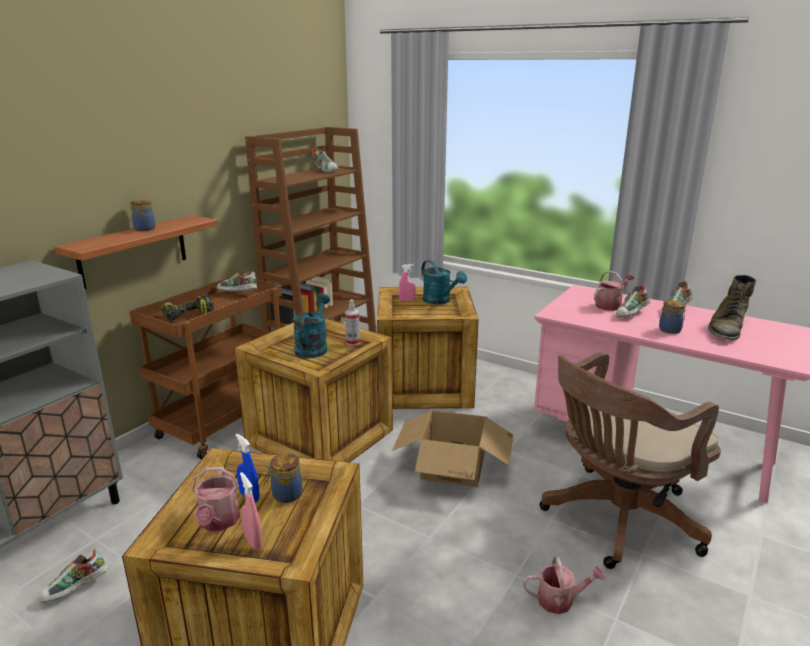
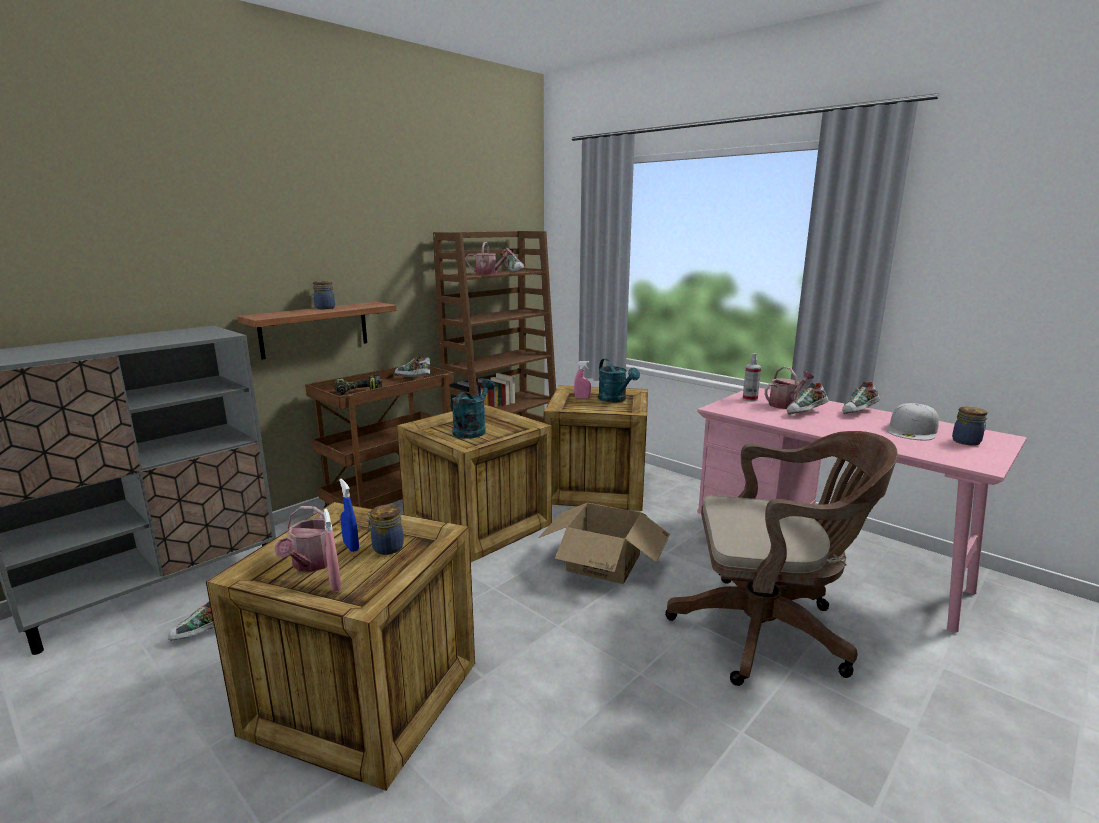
camera: 10 degrees right, 5 degrees down
spray bottle [345,299,360,346] -> spray bottle moved to [743,353,761,402]
watering can [523,556,605,614] -> watering can moved to [466,242,514,275]
brown office chair [539,352,721,569] -> brown office chair turned 150 degrees counterclockwise [665,431,898,686]
jar [659,300,686,334] -> jar moved to [952,407,988,446]
green boot [708,275,756,341] -> white cap [887,403,939,441]

